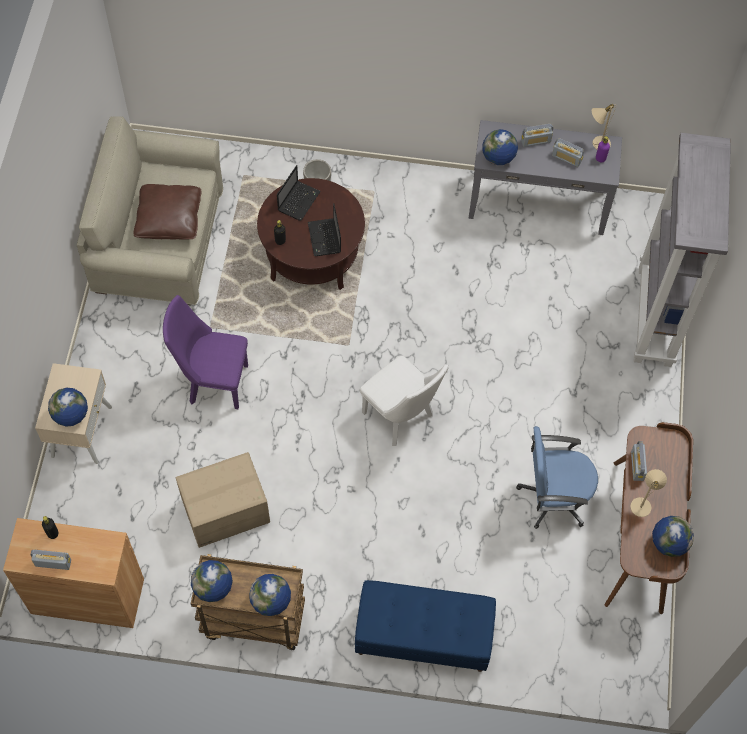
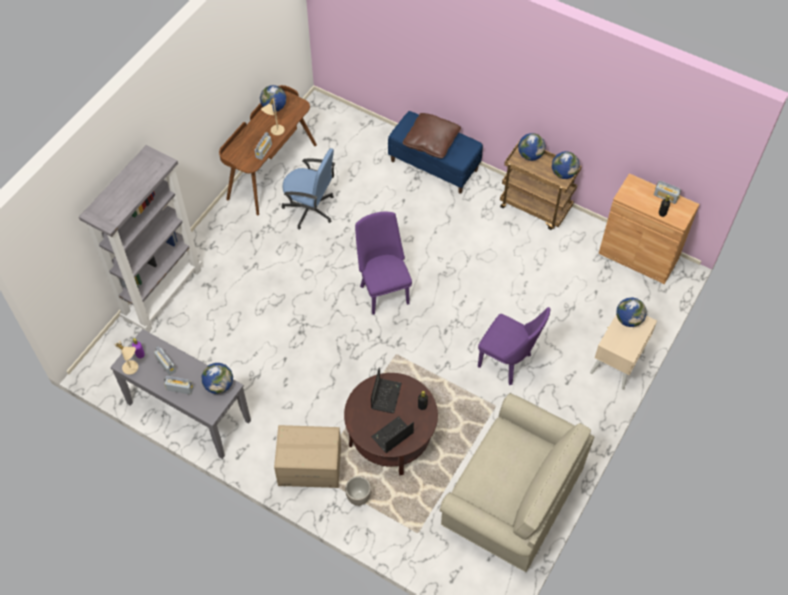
camera: 155 degrees left, 5 degrees down
brown pillow [133,184,202,240] -> brown pillow moved to [403,113,461,158]
cardboard box [176,452,270,548] -> cardboard box moved to [274,425,341,488]
white chair [360,355,449,446] -> purple chair [355,212,412,315]

